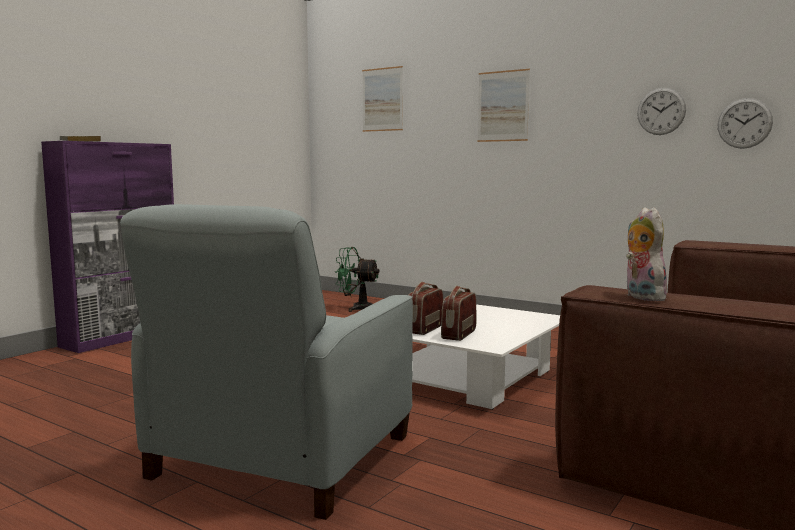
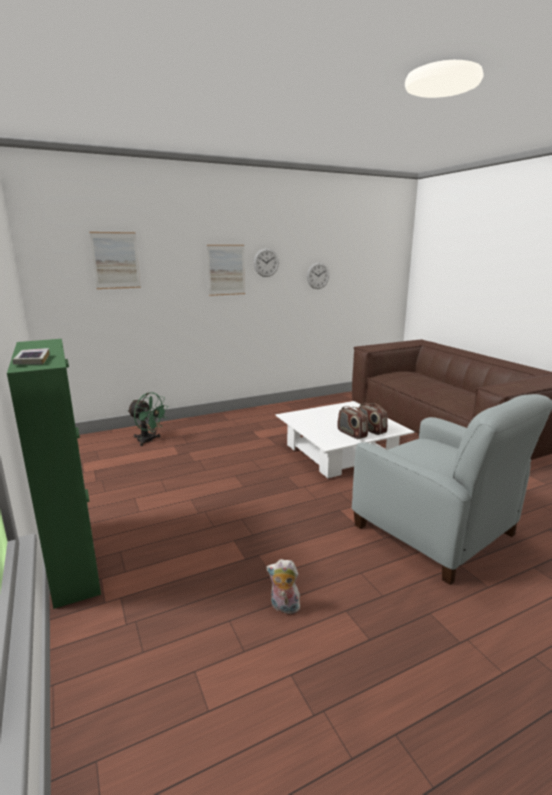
camera: 60 degrees left, 10 degrees up
purple cabinet [41,141,174,353] -> green cabinet [7,339,101,609]
green fan [334,247,379,312] -> green fan turned 105 degrees counterclockwise [127,392,168,446]
plush toy [626,207,670,301] -> plush toy moved to [266,559,300,616]
wall clock [718,98,773,149] -> wall clock moved to [254,248,279,277]

